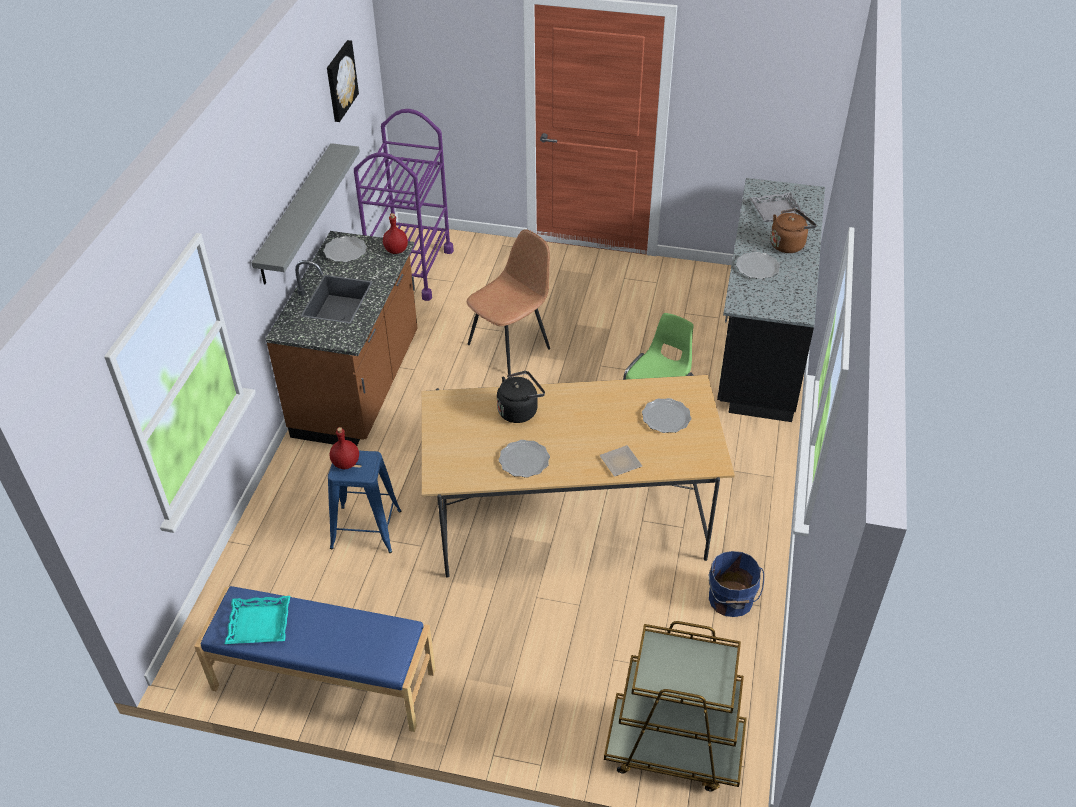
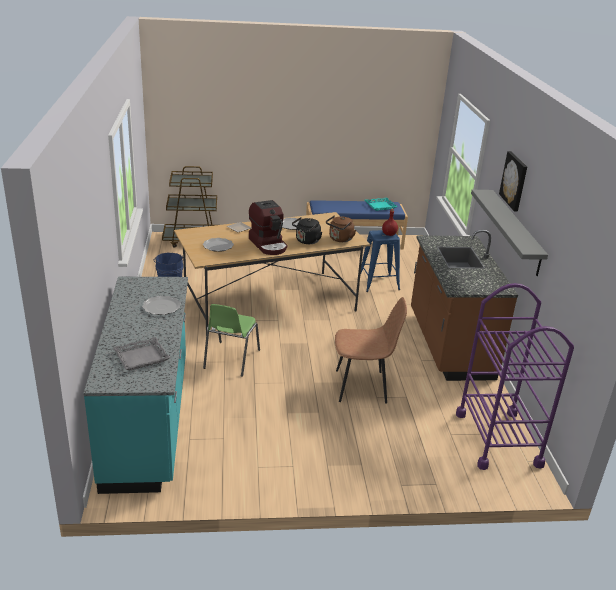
camera: 160 degrees right, 15 degrees down
plate [323,236,367,262] -> none
picture [327,40,359,122] -> picture moved to [499,151,527,211]
red bottle [383,213,408,254] -> none
brown chair [467,229,550,375] -> brown chair turned 120 degrees counterclockwise [335,297,407,404]
black counter [717,178,825,422] -> turquoise counter [83,277,188,494]
brown kettle [770,209,817,253] -> brown kettle moved to [326,215,356,242]
none -> coffee machine [249,200,287,255]

